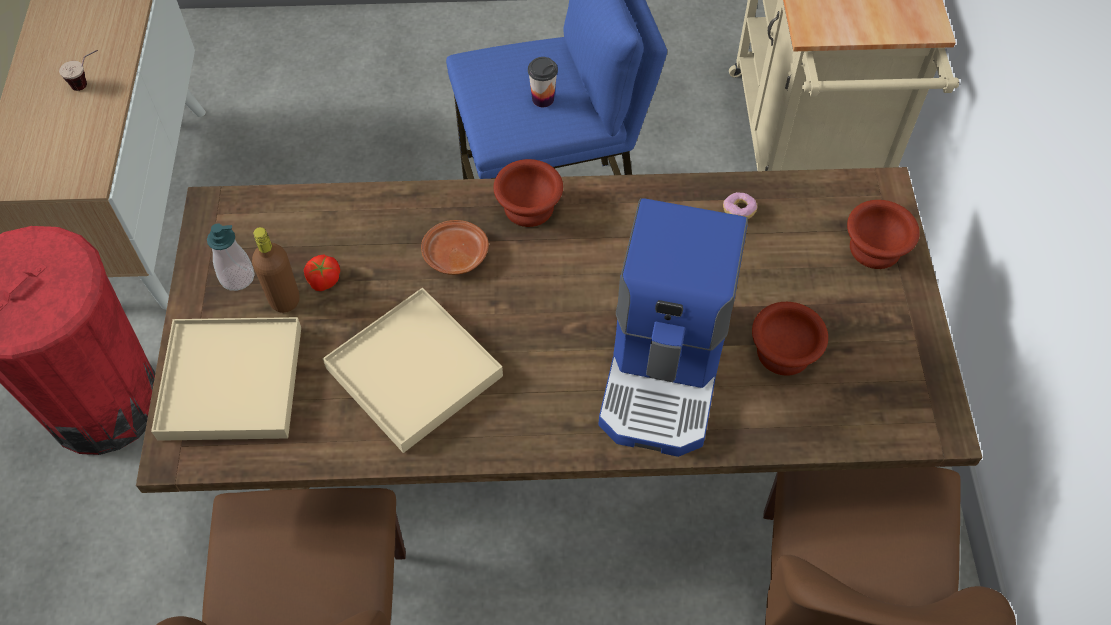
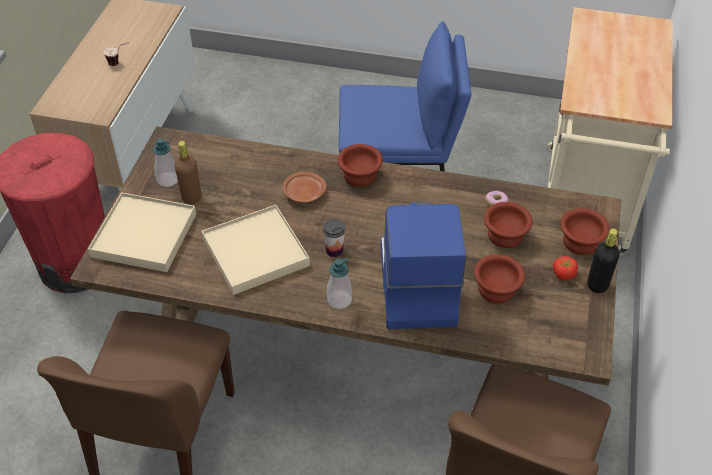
camera: 15 degrees right, 10 degrees down
tomato [304,254,340,291] -> tomato moved to [553,256,578,280]
cup [528,57,558,107] -> cup moved to [322,219,346,257]
coffee machine [598,198,748,457] -> coffee machine turned 150 degrees clockwise [381,202,467,329]
none -> soap dispenser [327,259,352,309]
none -> brown bowl [484,202,533,248]
none -> black bottle [587,229,620,293]

